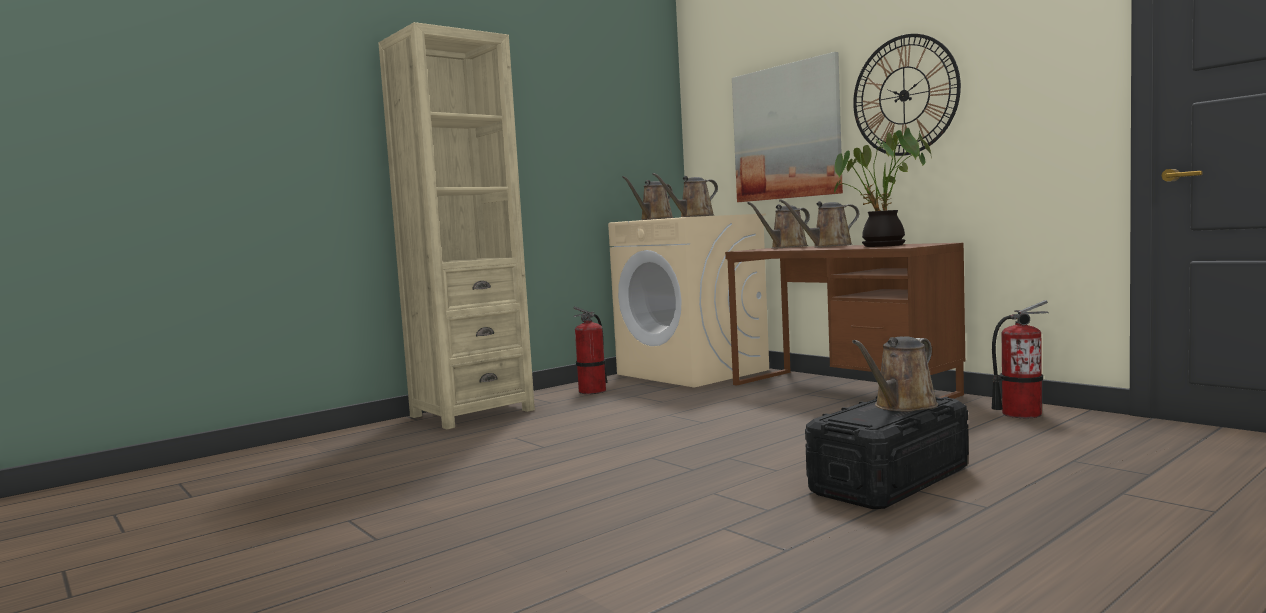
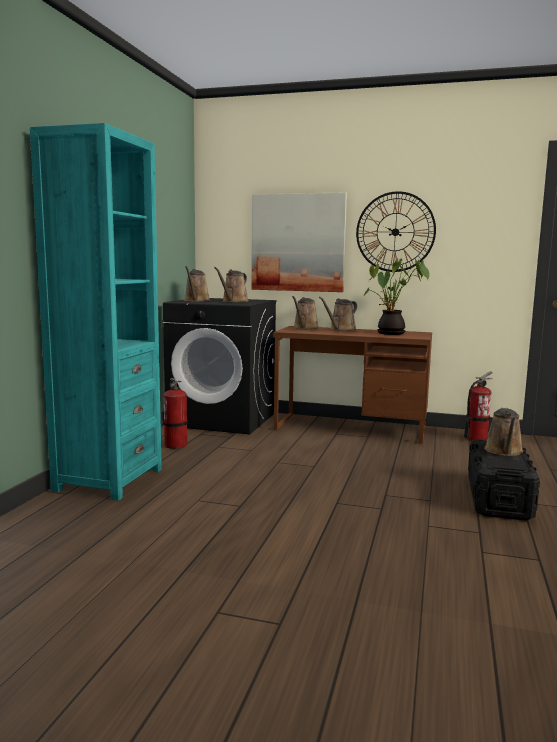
camera: 35 degrees left, 5 degrees up
beige bookcase [378,22,535,430] -> turquoise bookcase [30,123,162,501]
beige washing machine [608,214,769,388] -> black washing machine [163,298,277,434]

